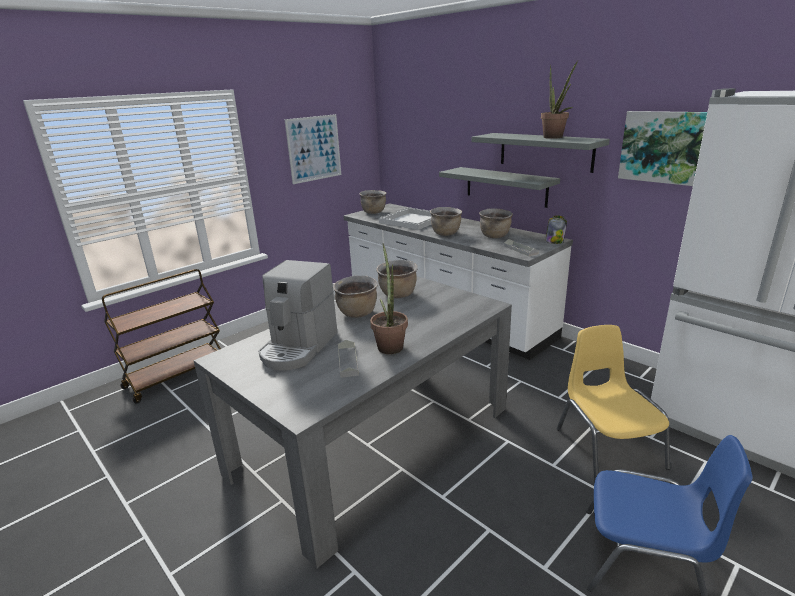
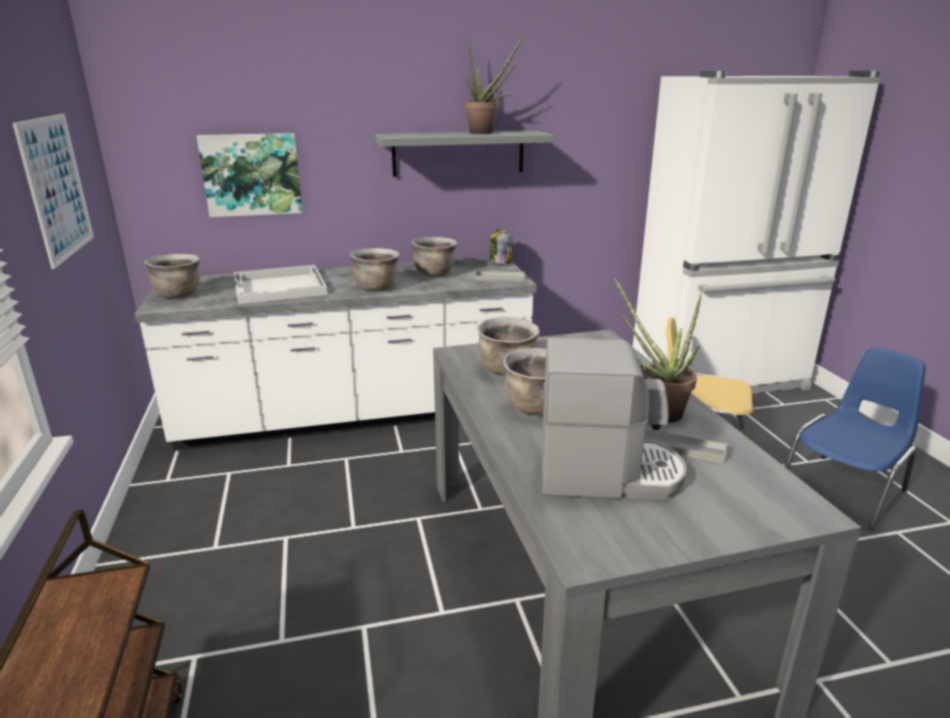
camera: 60 degrees left, 0 degrees up
coffee machine [258,260,337,371] -> coffee machine turned 45 degrees counterclockwise [542,337,686,500]
grey shelf [439,167,560,208] -> none
picture [618,111,707,186] -> picture moved to [196,133,303,217]

